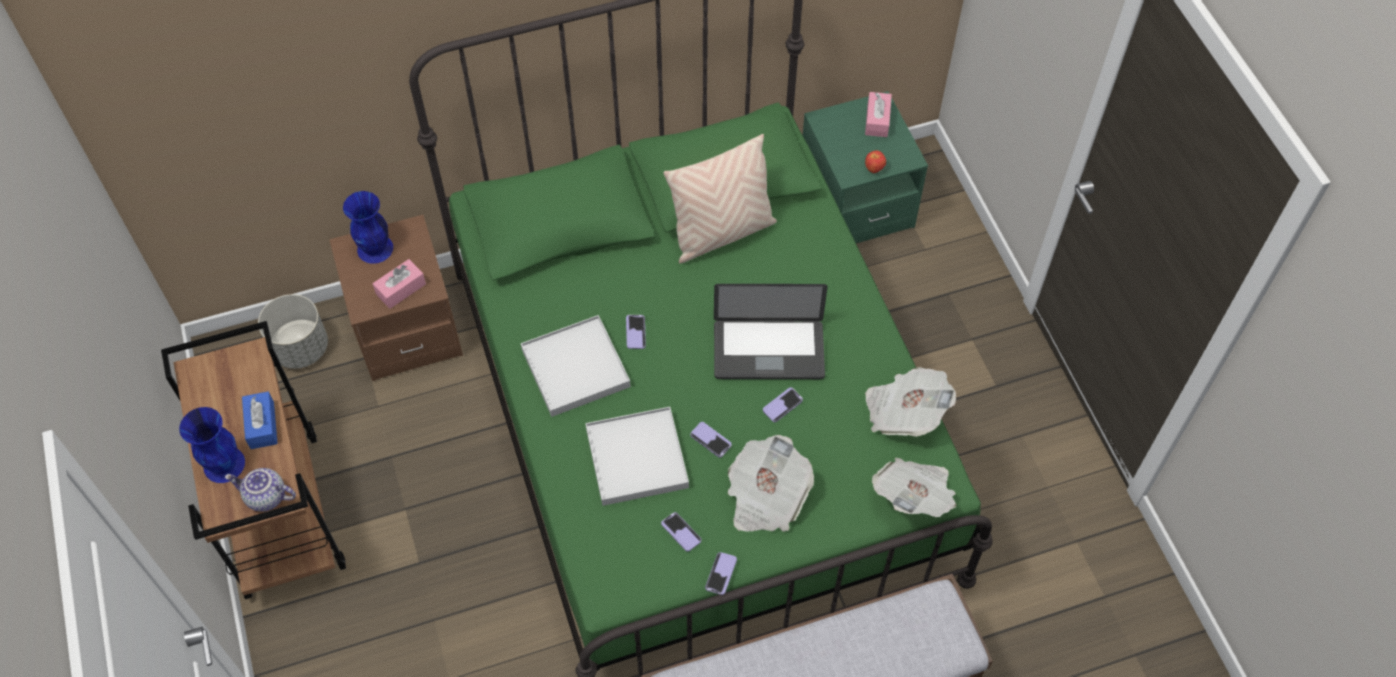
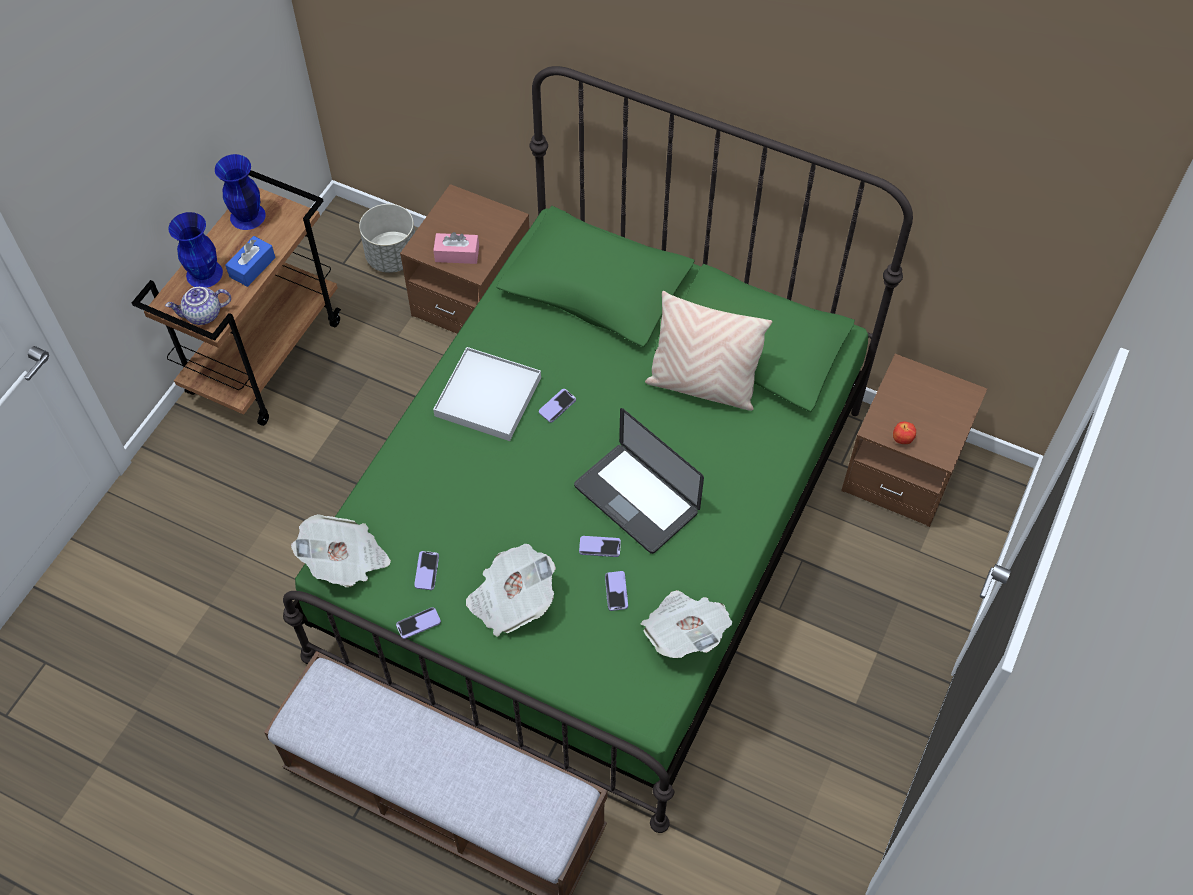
camera: 45 degrees right, 0 degrees up
teapot [225,468,296,512] -> teapot turned 75 degrees counterclockwise [165,287,231,325]
blue vase [343,191,393,264] -> blue vase moved to [215,154,266,230]
white tray [585,407,689,506] -> none
phone [690,422,732,458] -> phone moved to [605,571,628,611]
green nightstand [803,91,928,243] -> brown nightstand [841,354,987,527]
pink tissue box [865,92,892,137] -> none
newspaper [872,458,956,517] -> newspaper moved to [291,514,391,587]

